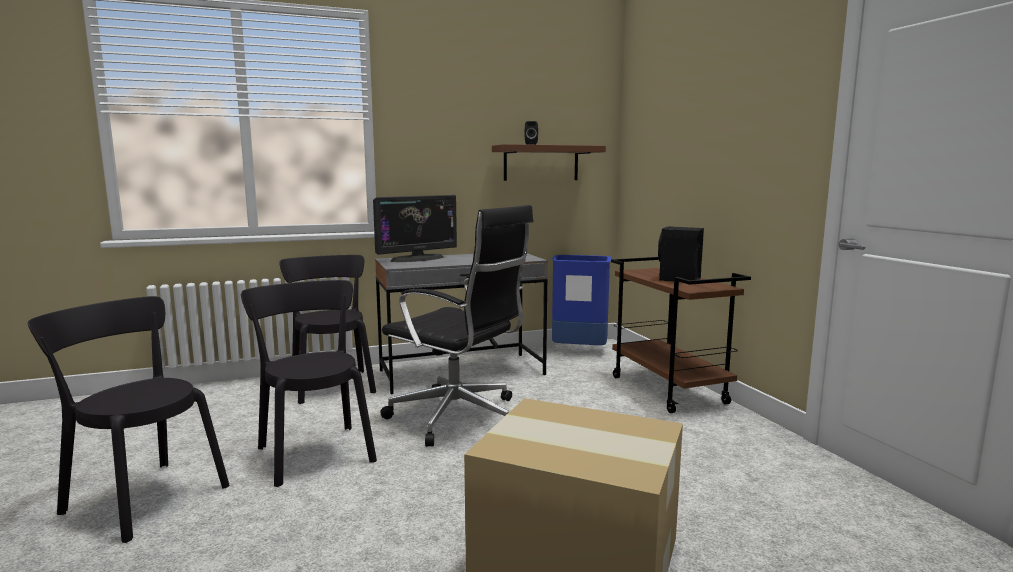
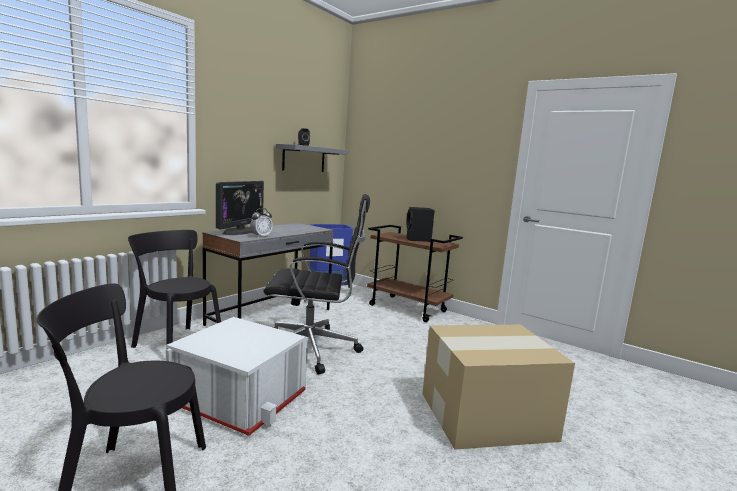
camera: 35 degrees left, 0 degrees up
black chair [241,280,377,487] -> white storage box [166,317,308,436]
brown shelf [492,144,606,181] -> grey shelf [276,144,349,172]
none -> alarm clock [250,208,273,238]

